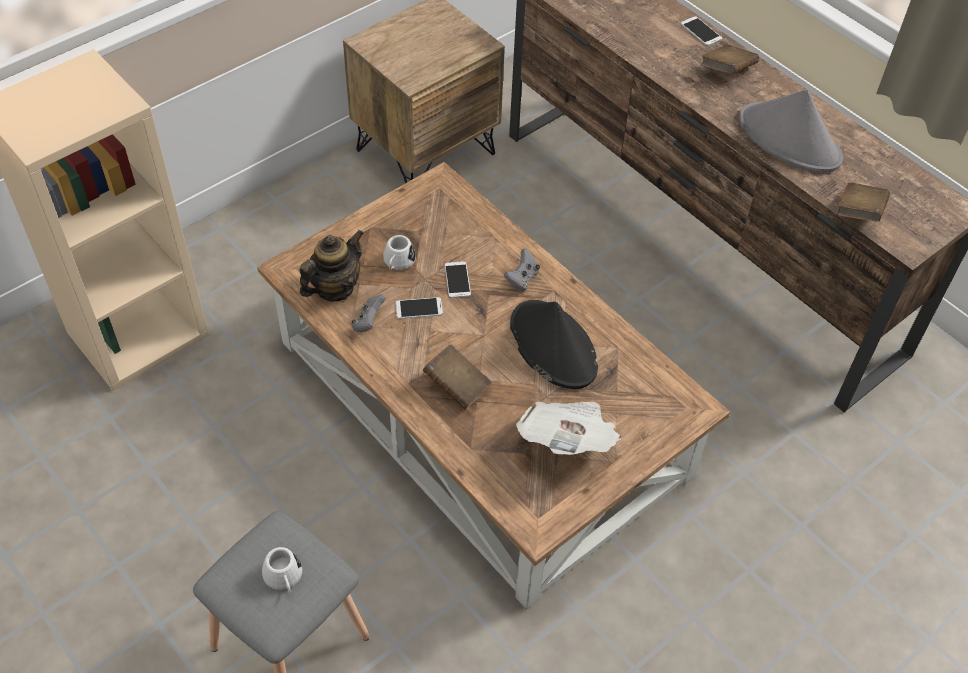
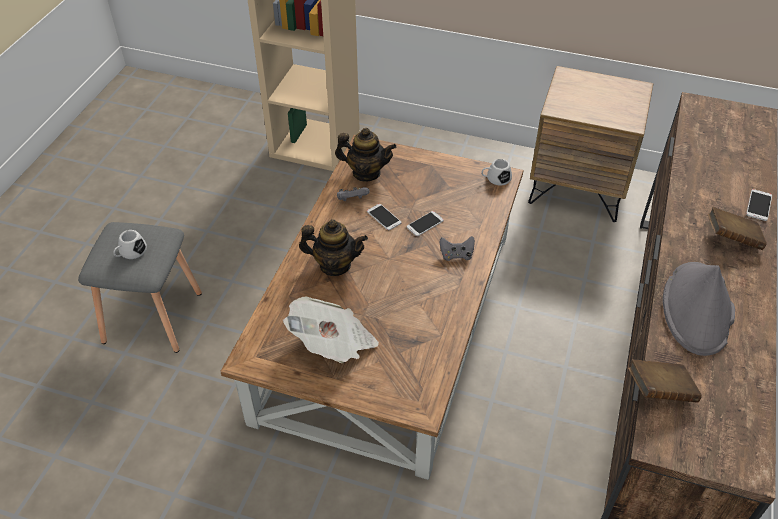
camera: 60 degrees right, 5 degrees down
white mug [383,235,416,270] -> white mug moved to [481,159,512,185]
brown book [423,344,492,409] -> teapot [299,219,368,276]
black hat [510,300,598,389] -> none

